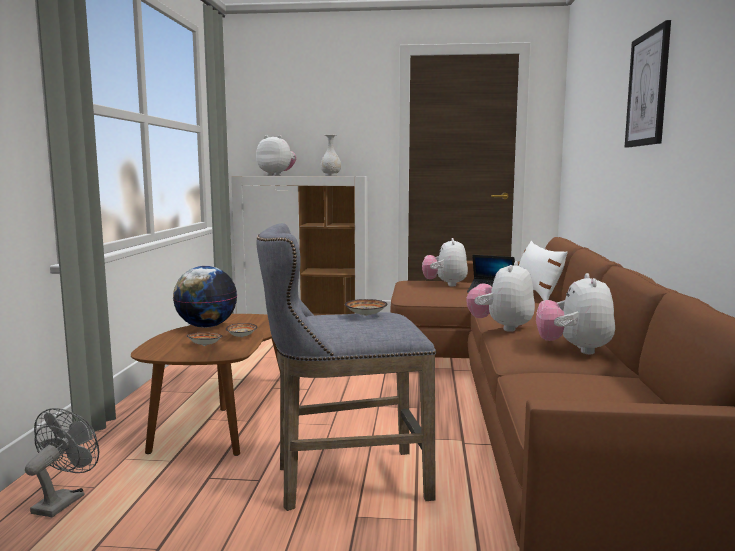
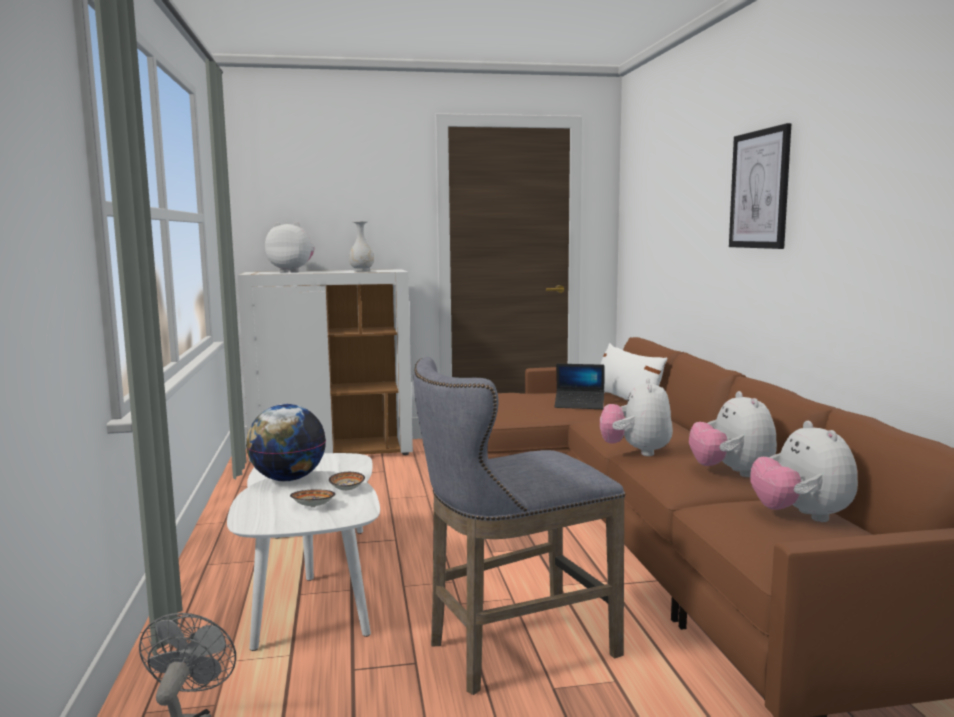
camera: 15 degrees left, 0 degrees up
brown coffee table [131,314,280,456] -> white coffee table [227,453,380,651]
bowl [345,299,387,316] -> none
plush toy [422,238,468,287] -> plush toy moved to [750,421,858,522]

